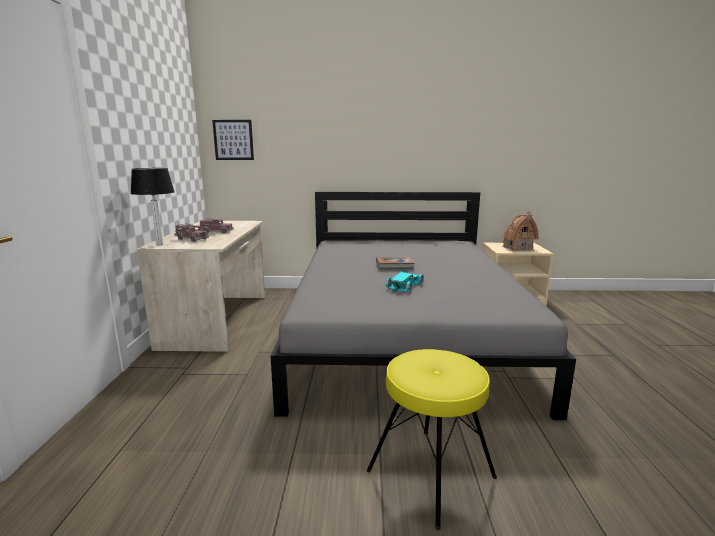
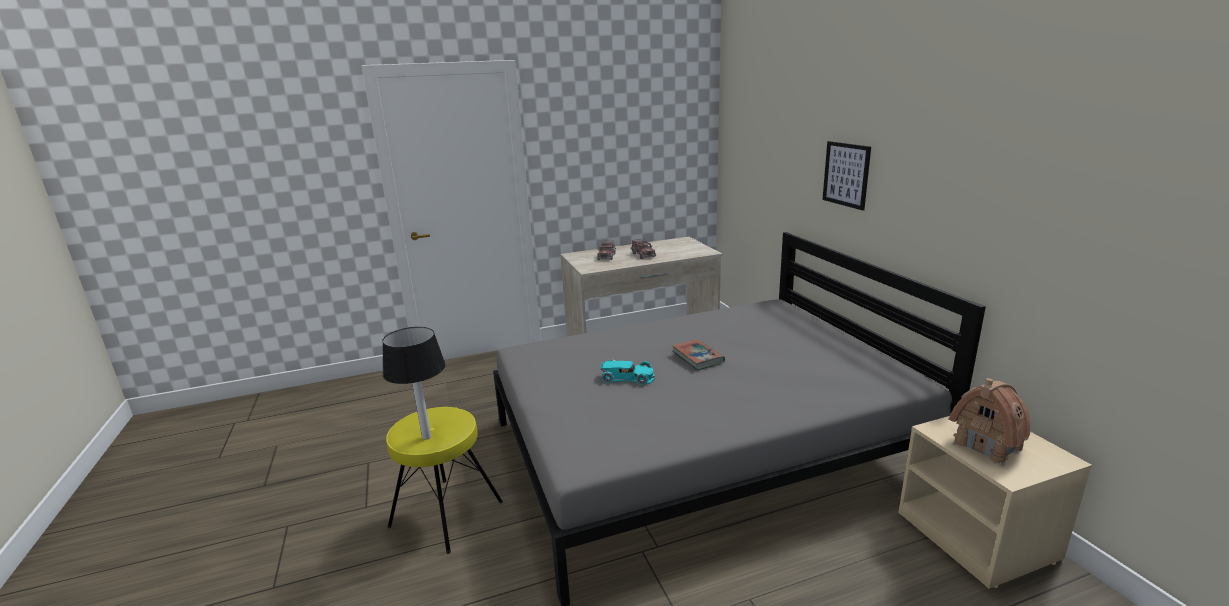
camera: 70 degrees right, 5 degrees up
table lamp [130,168,175,245] -> table lamp moved to [382,327,446,440]
picture [212,120,254,160] -> picture moved to [823,141,871,210]

